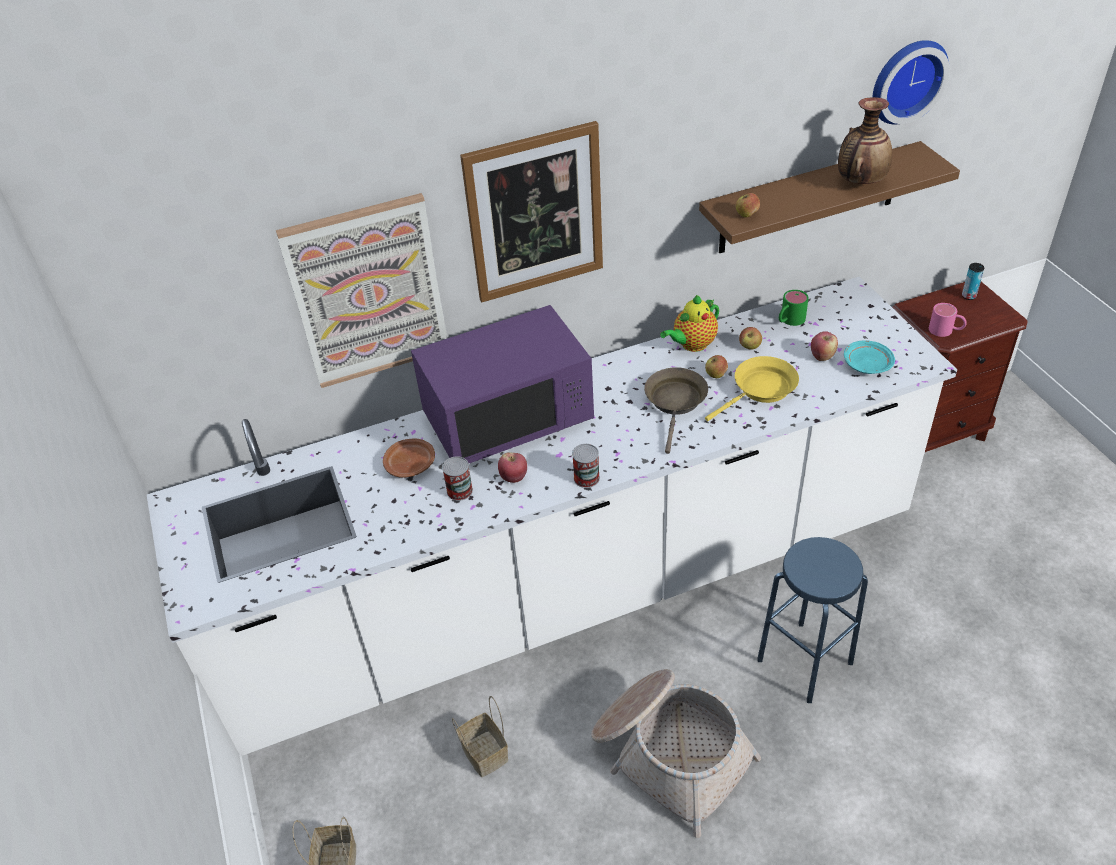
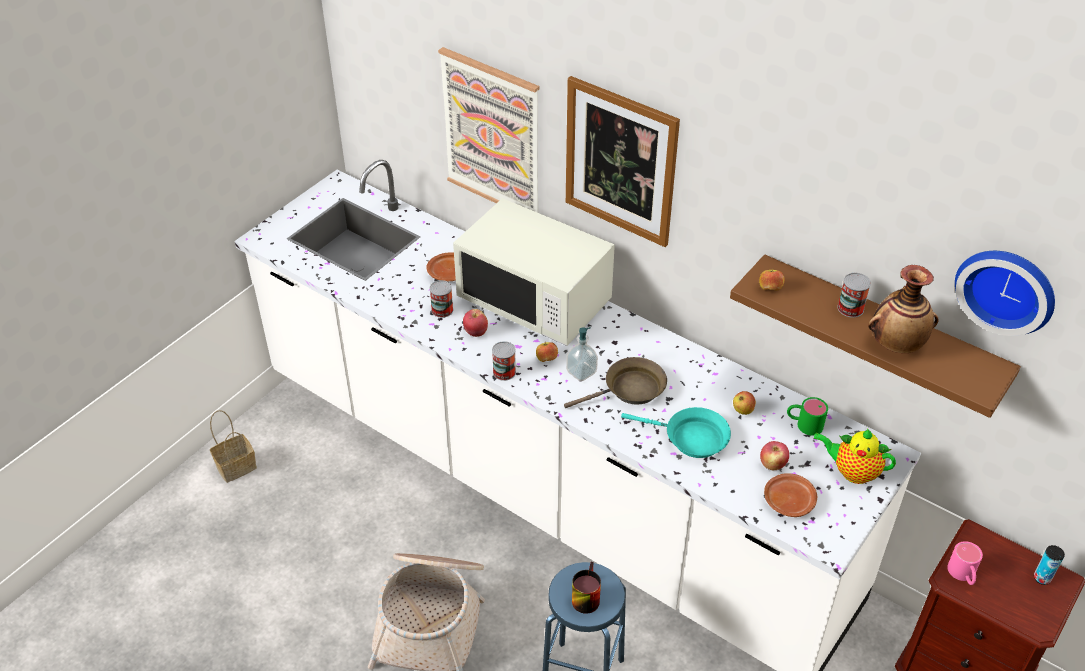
camera: 55 degrees right, 0 degrees up
purple microwave [411,305,594,463] -> white microwave [453,198,615,346]
basket [452,696,508,777] -> none
teapot [660,295,719,352] -> teapot moved to [814,429,896,484]
apple [705,355,728,378] -> apple moved to [536,342,558,362]
yellow frying pan [705,356,799,421] -> turquoise frying pan [621,407,731,458]
turquoise plate [844,340,895,374] -> brown plate [764,473,817,517]
none -> soap dispenser [566,327,598,381]
none -> mug [572,562,601,614]
none -> can [837,273,871,318]

